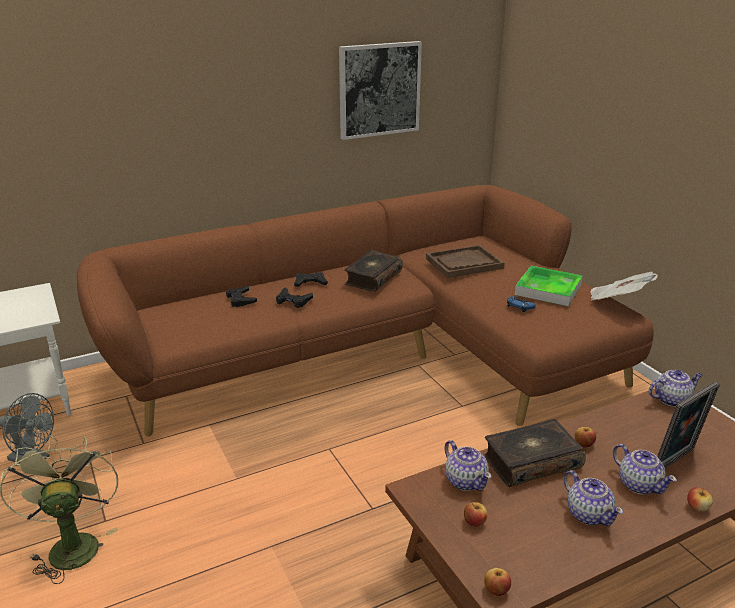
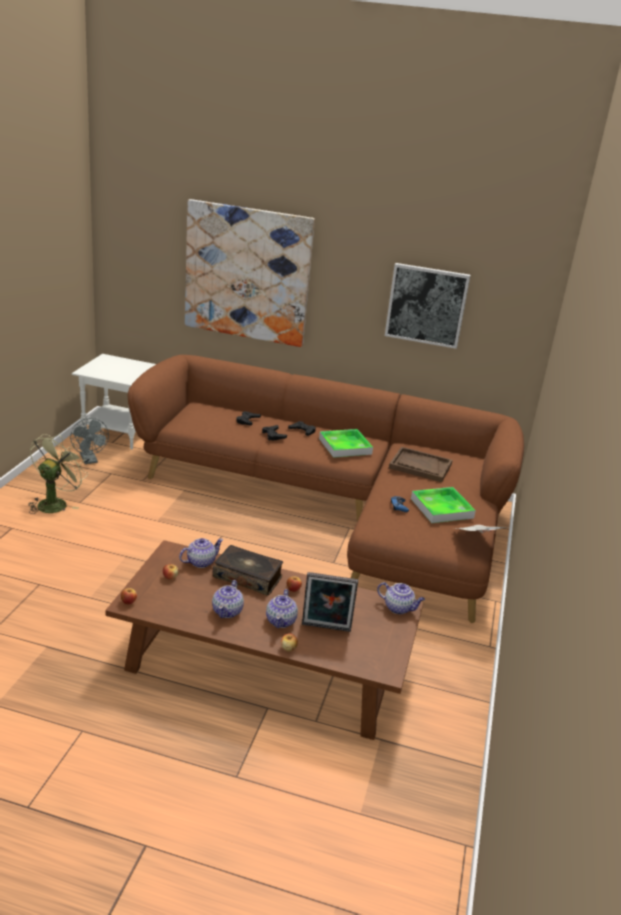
camera: 40 degrees right, 0 degrees up
book [344,250,403,292] -> tray [319,429,373,458]
teapot [444,440,492,491] -> teapot turned 135 degrees counterclockwise [179,538,224,568]
none -> picture [185,199,315,347]

